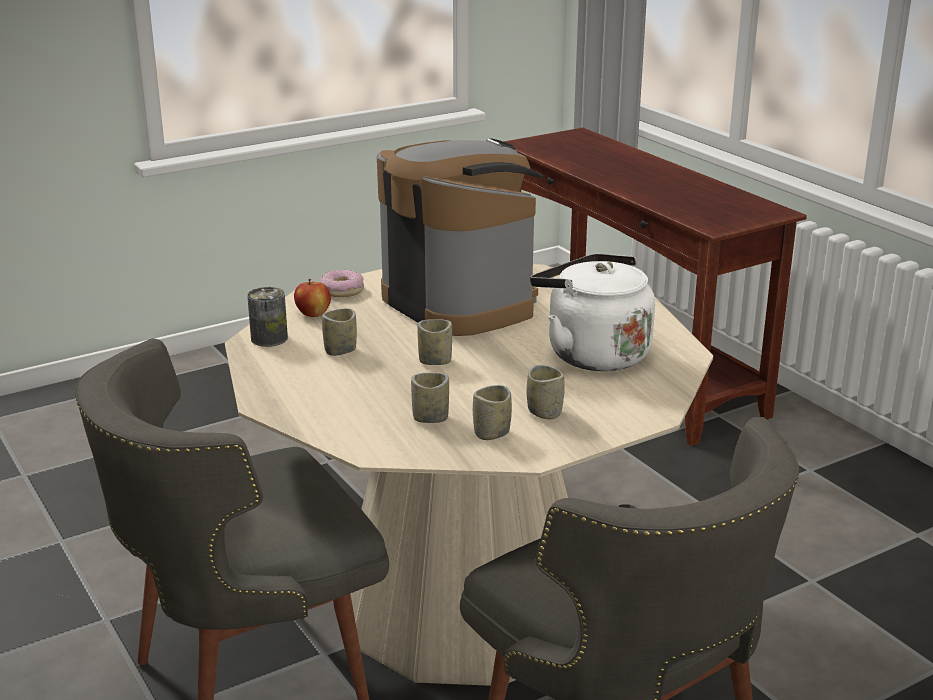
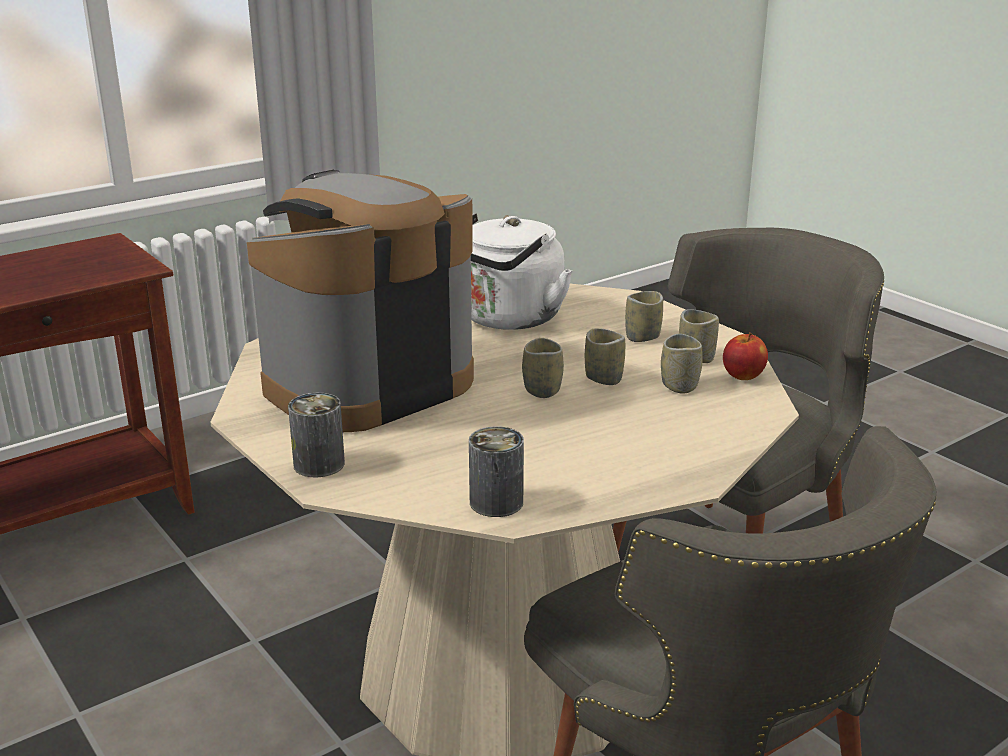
camera: 95 degrees left, 0 degrees up
apple [294,279,331,317] -> apple moved to [723,332,768,380]
donut [320,270,364,297] -> can [288,393,345,477]
cup [322,308,357,356] -> cup moved to [585,328,625,385]

